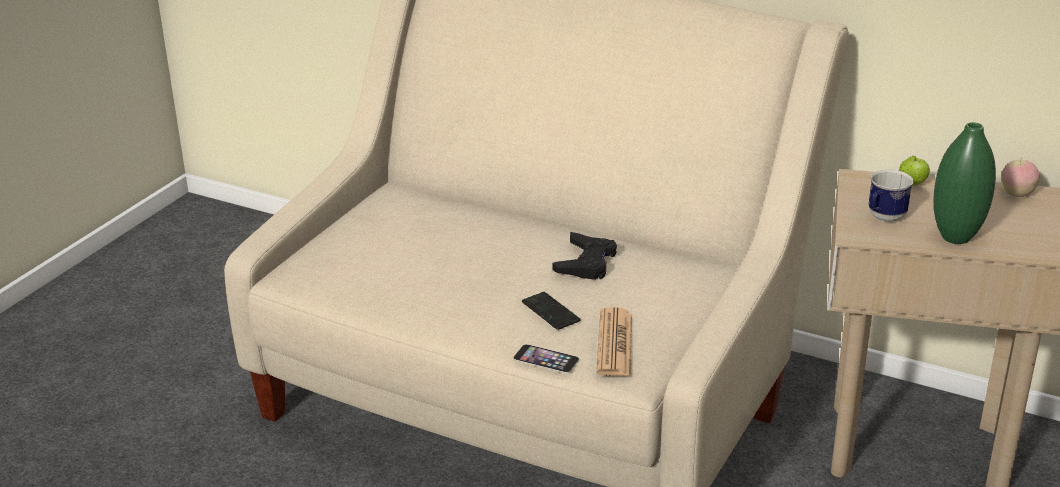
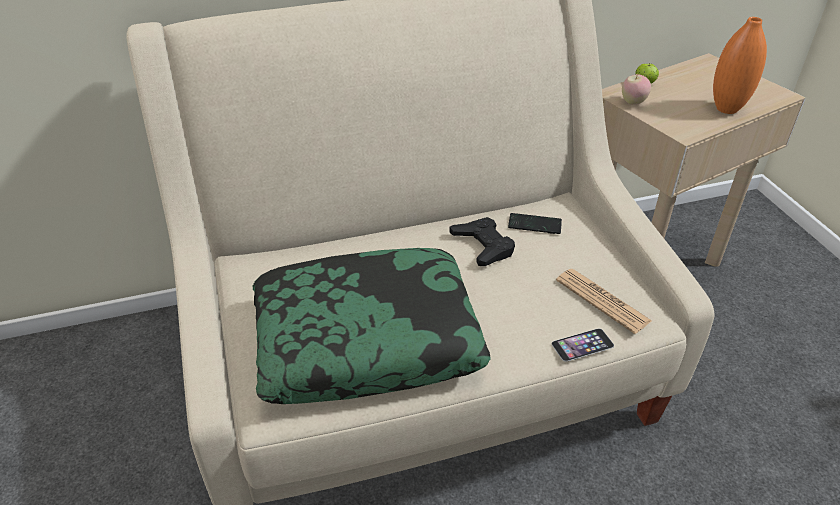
camera: 45 degrees left, 10 degrees up
phone [522,292,580,330] -> phone moved to [508,213,562,234]
mug [868,169,914,222] -> none
green vase [933,122,996,244] -> orange vase [713,17,767,114]
apple [1001,158,1040,197] -> apple moved to [622,73,651,105]
none -> pillow [253,248,491,404]

